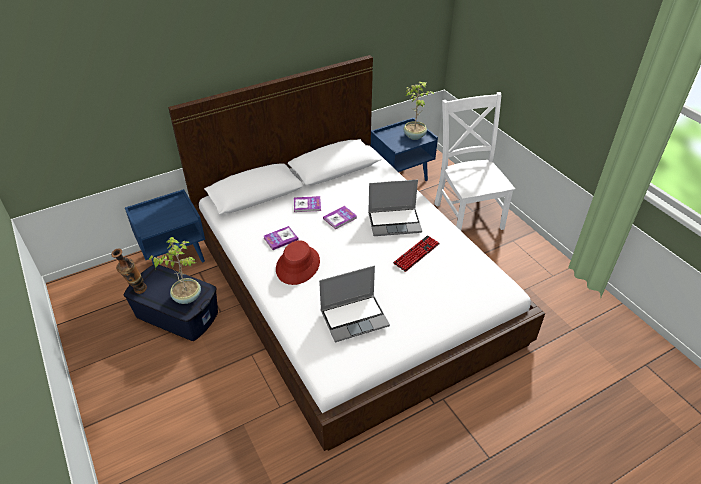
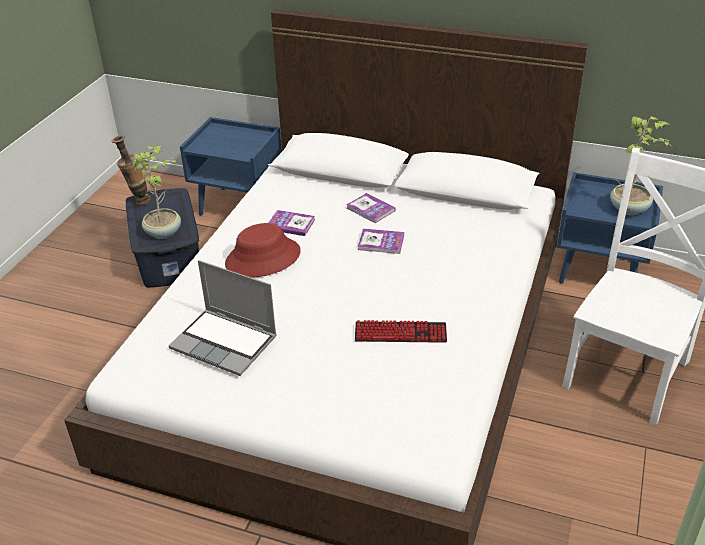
camera: 50 degrees right, 5 degrees down
laptop [368,180,422,236] -> none

